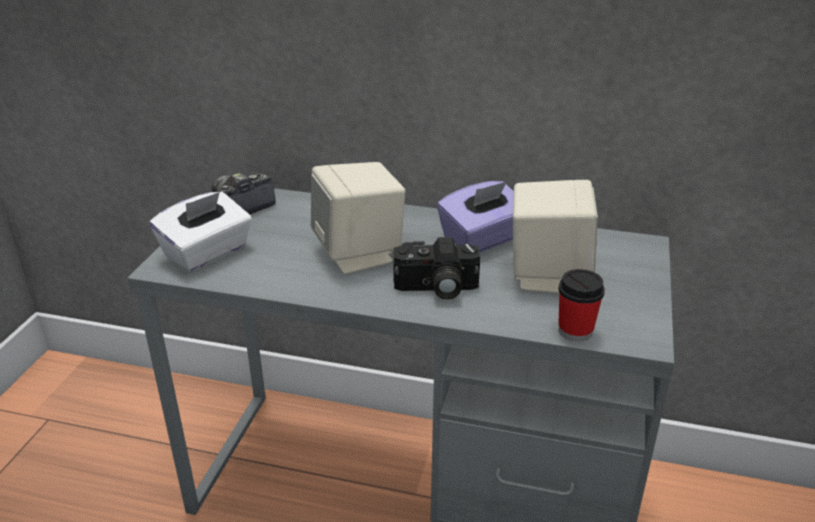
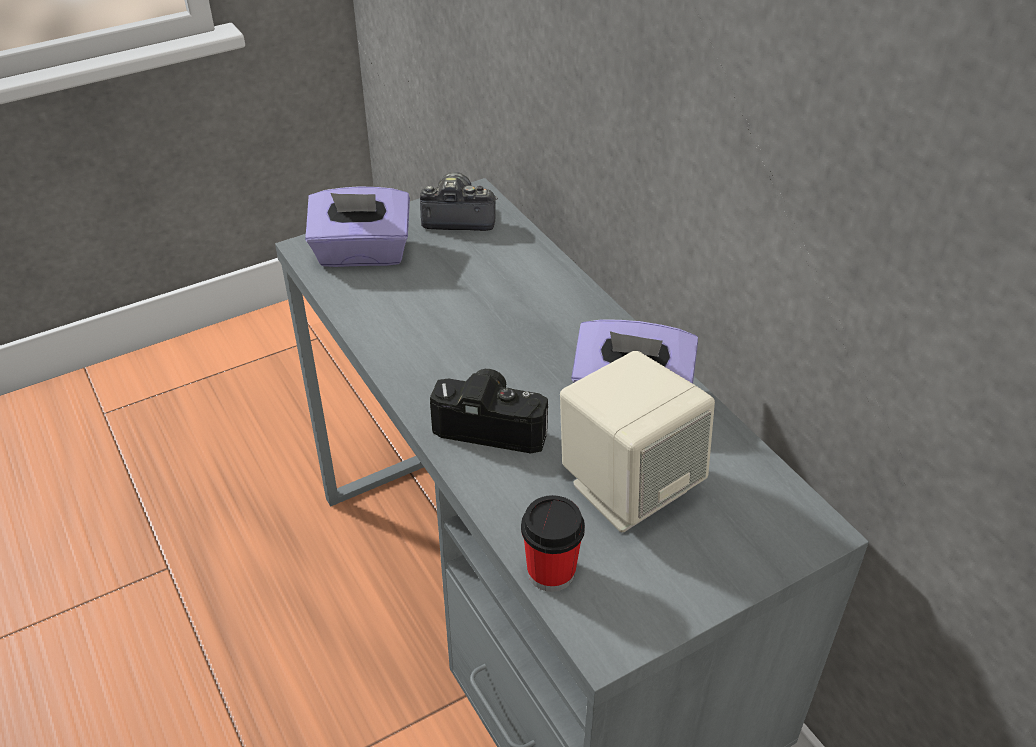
camera: 45 degrees right, 10 degrees up
white tissue box [150,191,252,272] -> purple tissue box [305,186,410,267]
beige speaker [311,162,405,274] -> none
camera [393,237,480,300] -> camera turned 150 degrees clockwise [430,369,548,453]

